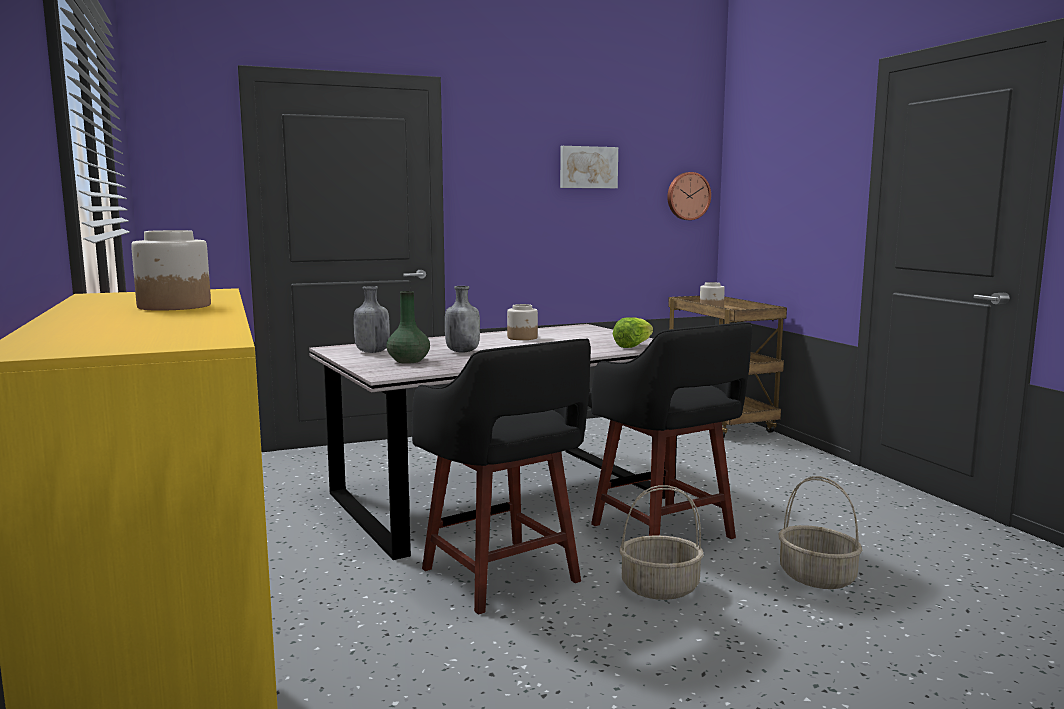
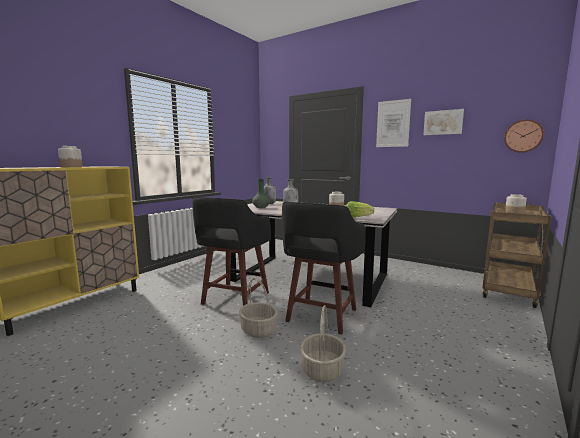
camera: 55 degrees right, 0 degrees up
none -> picture [376,99,411,147]

